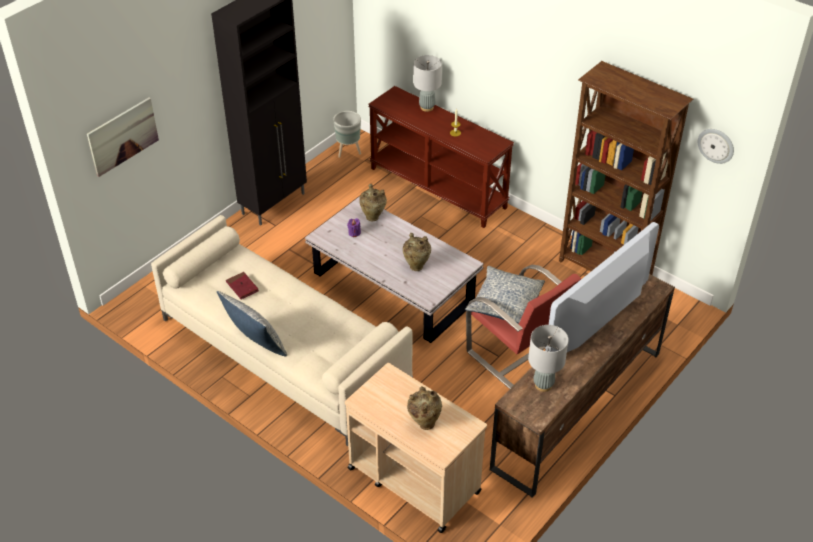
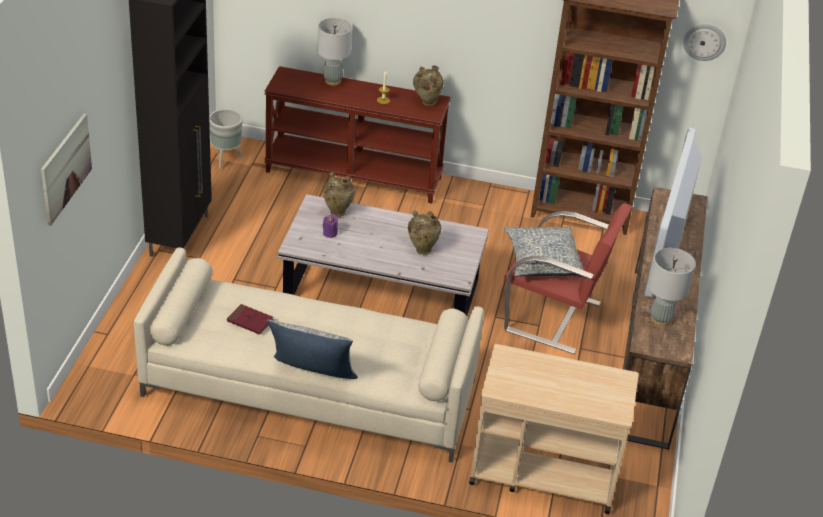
camera: 30 degrees left, 5 degrees down
beige vase [407,386,442,430] -> beige vase moved to [413,66,444,106]

